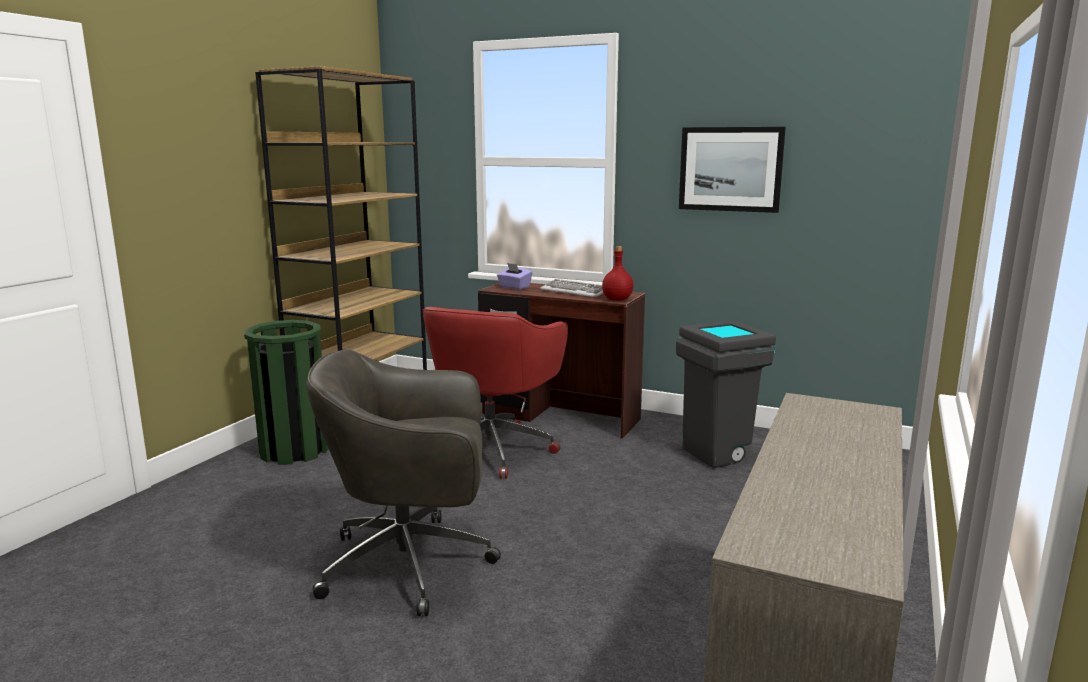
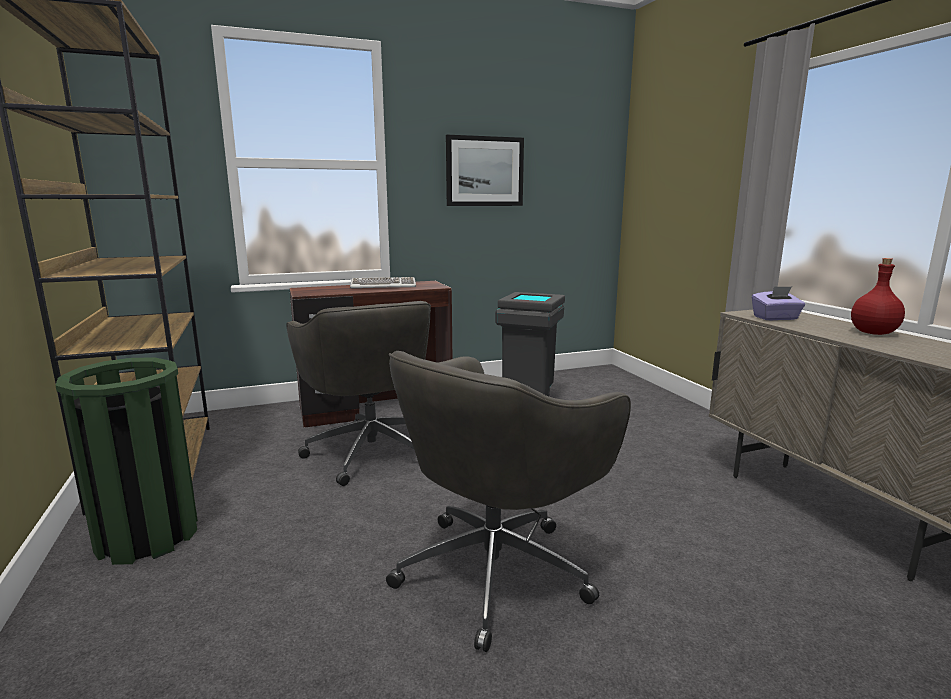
camera: 45 degrees left, 0 degrees up
red office chair [422,307,568,479] -> grey office chair [286,301,431,486]
purple tissue box [497,263,532,290] -> purple tissue box moved to [752,286,805,320]
red bottle [602,246,633,301] -> red bottle moved to [851,258,905,335]

